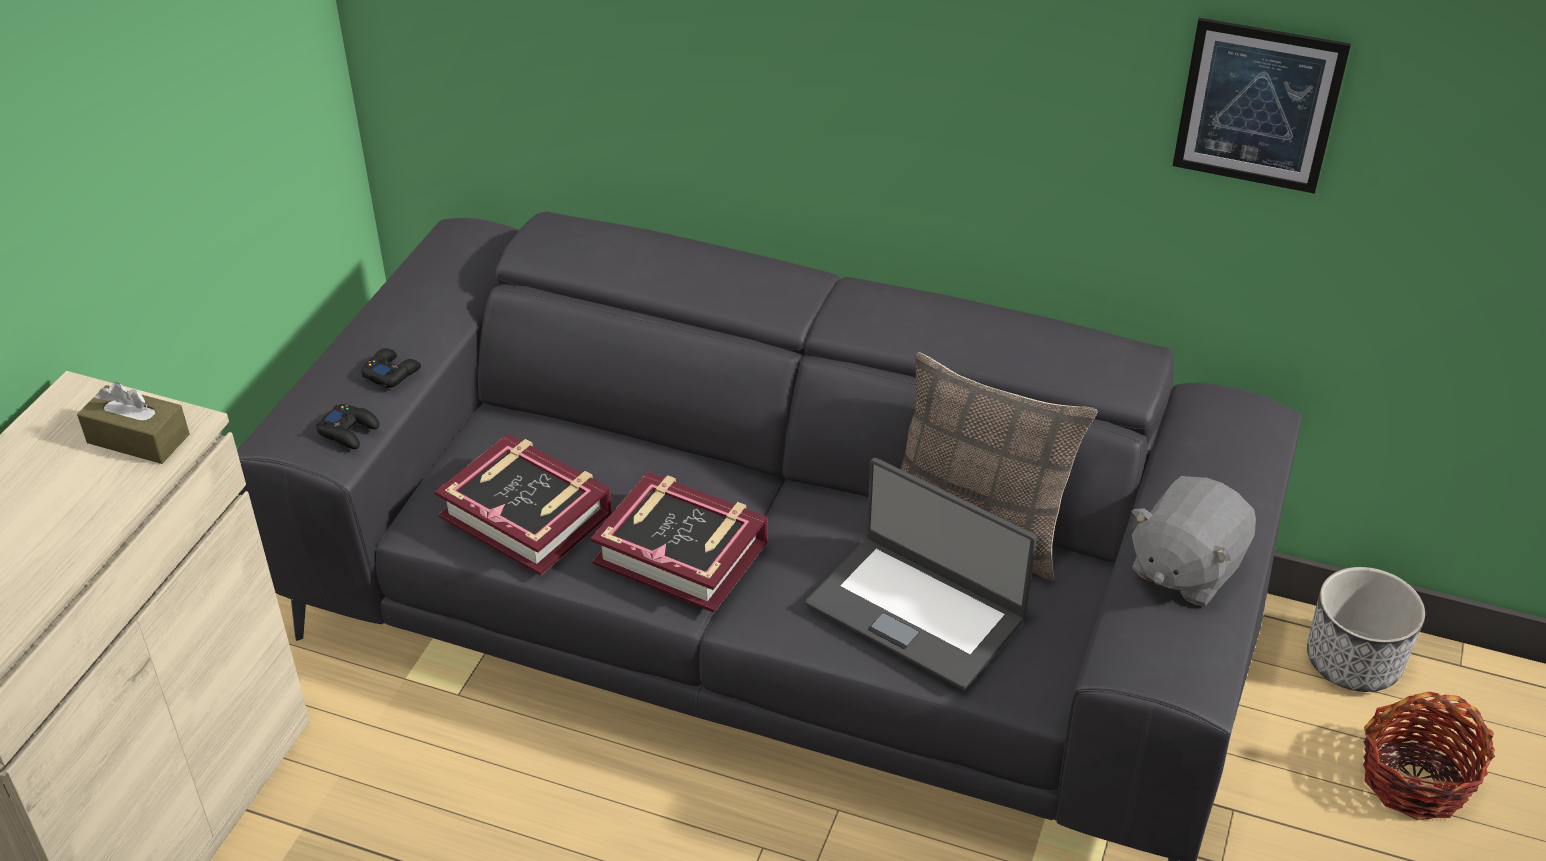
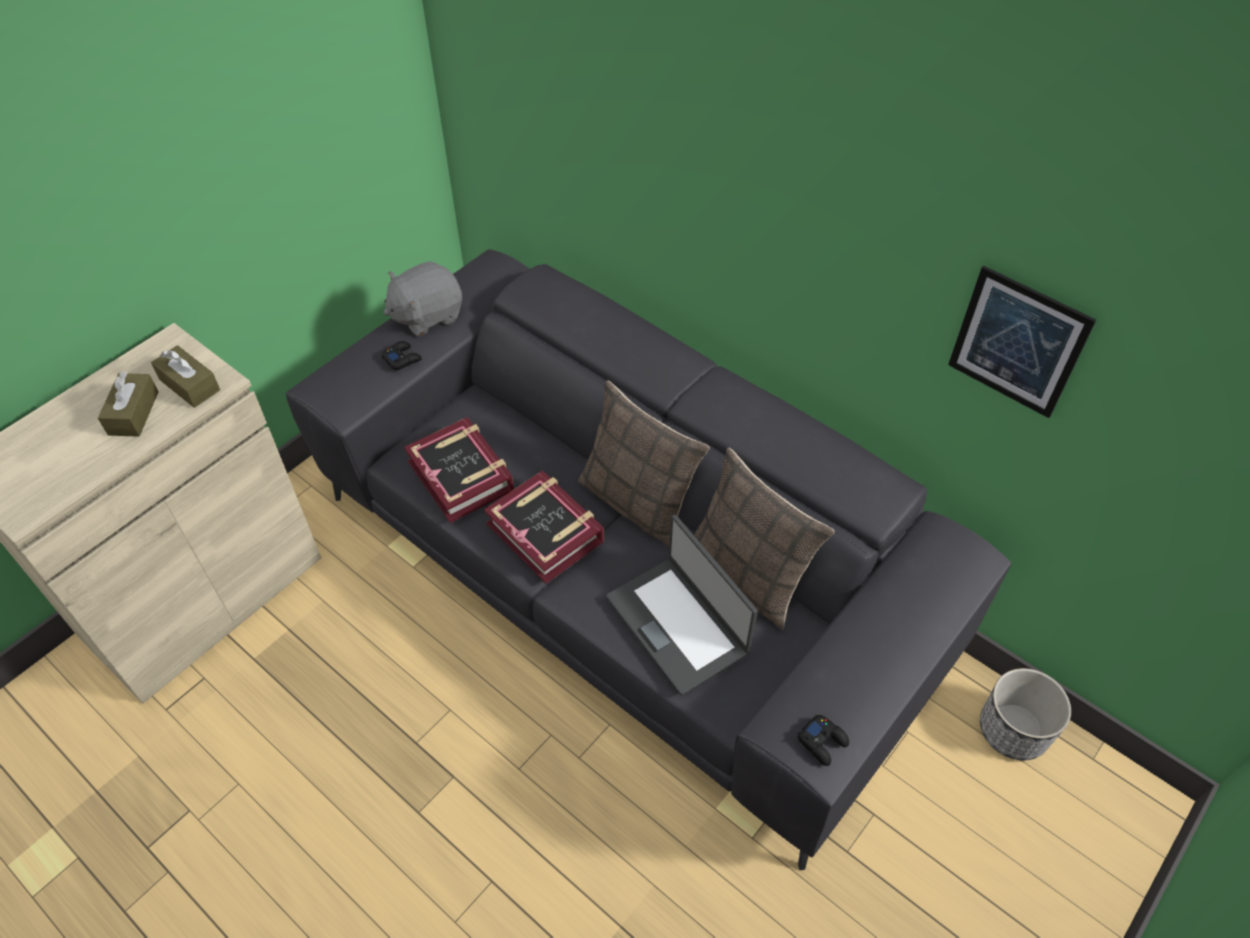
camera: 20 degrees right, 10 degrees up
black game controller [316,404,379,449] -> black game controller moved to [798,714,849,766]
grey plush toy [1131,476,1256,606] -> grey plush toy moved to [384,261,462,336]
basket [1363,692,1495,820] -> none
none -> brown tissue box [98,372,159,437]
none -> pillow [578,380,710,547]

